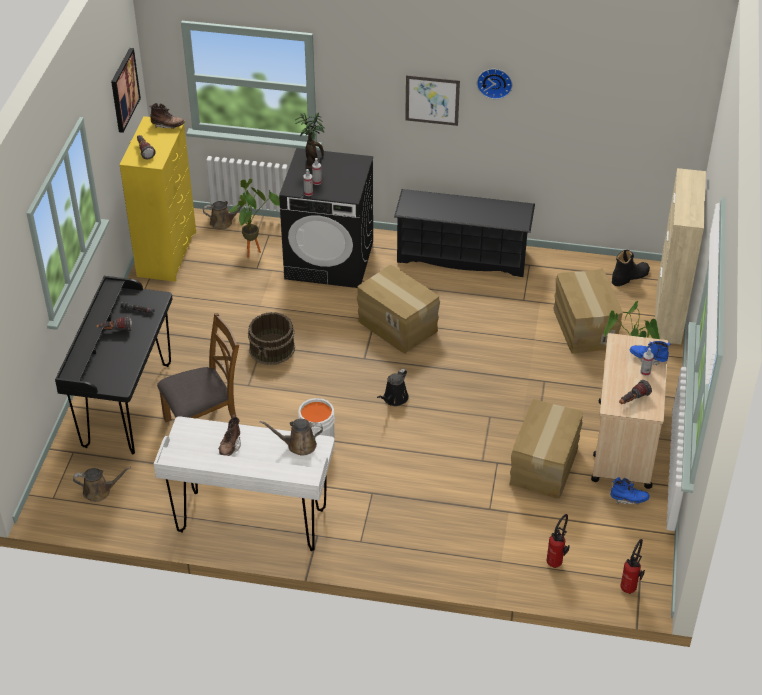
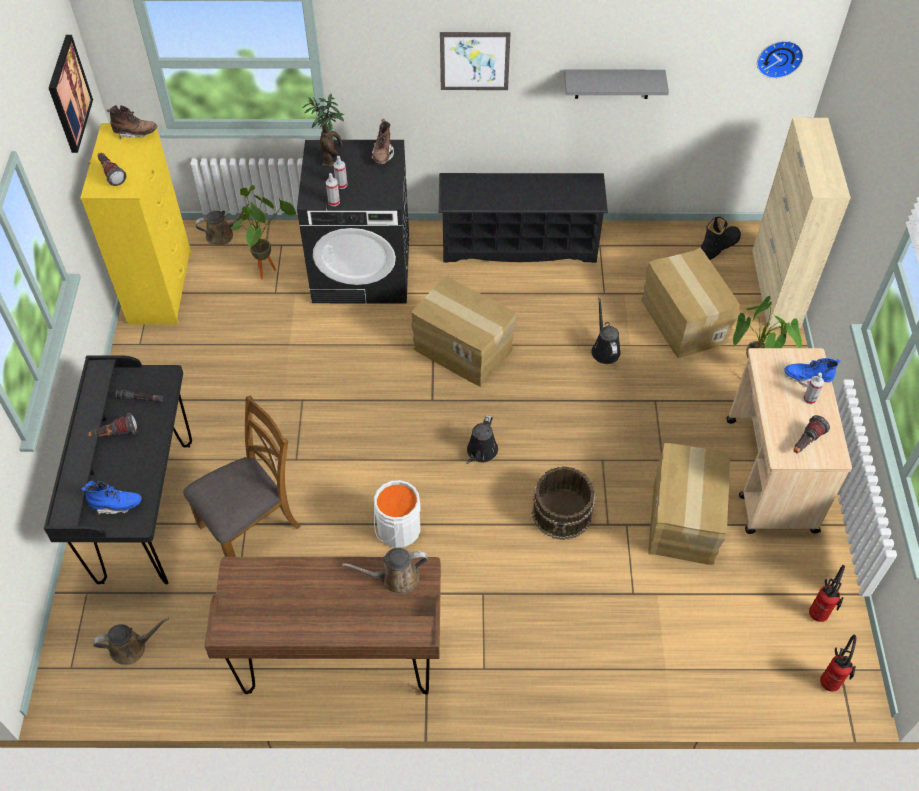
camera: 10 degrees left, 10 degrees up
white desk [154,416,335,551] -> brown desk [204,557,441,695]
brown boot [218,414,241,456] -> brown boot moved to [371,119,394,164]
brown bucket [248,312,295,365] -> brown bucket moved to [532,466,595,540]
wall clock [477,69,512,99] -> wall clock moved to [757,41,803,78]
fire extinguisher [546,514,570,568] -> fire extinguisher moved to [809,565,845,622]
blue boot [610,477,650,505] -> blue boot moved to [81,481,141,515]
none -> grey shelf [564,70,669,99]
none -> black watering can [591,297,621,364]

